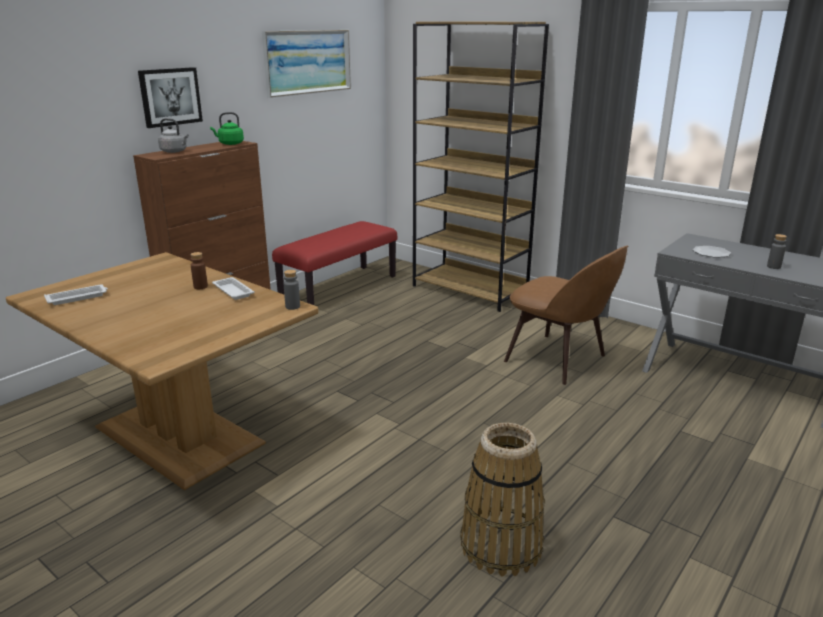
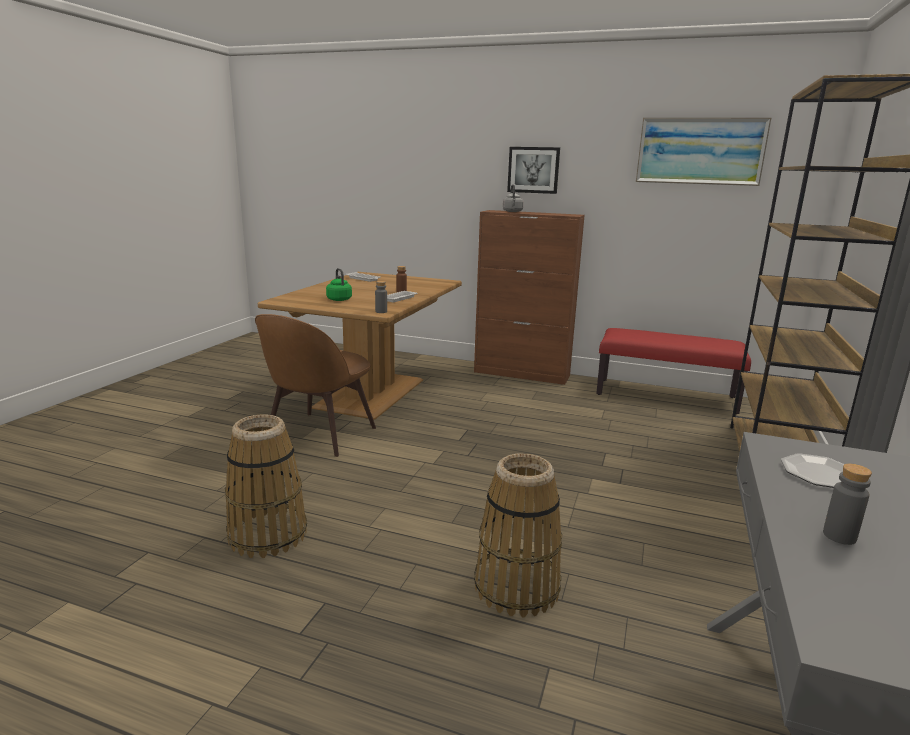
camera: 70 degrees right, 5 degrees down
green kettle [210,112,244,145] -> green kettle moved to [326,268,352,301]
brown chair [504,246,629,385] -> brown chair moved to [255,314,376,457]
none -> basket [474,453,562,617]

